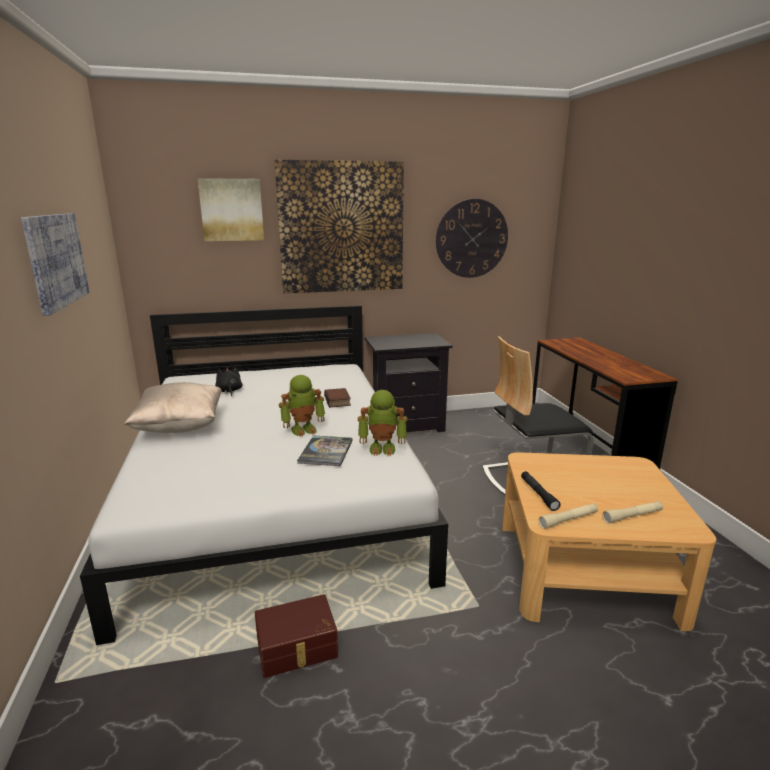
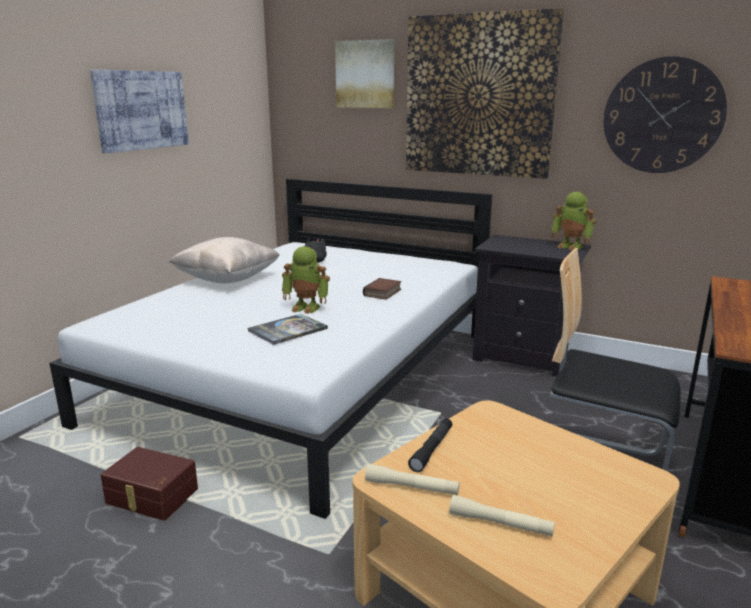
camera: 40 degrees right, 0 degrees up
toy robot [358,390,407,456] -> toy robot moved to [551,192,596,250]

